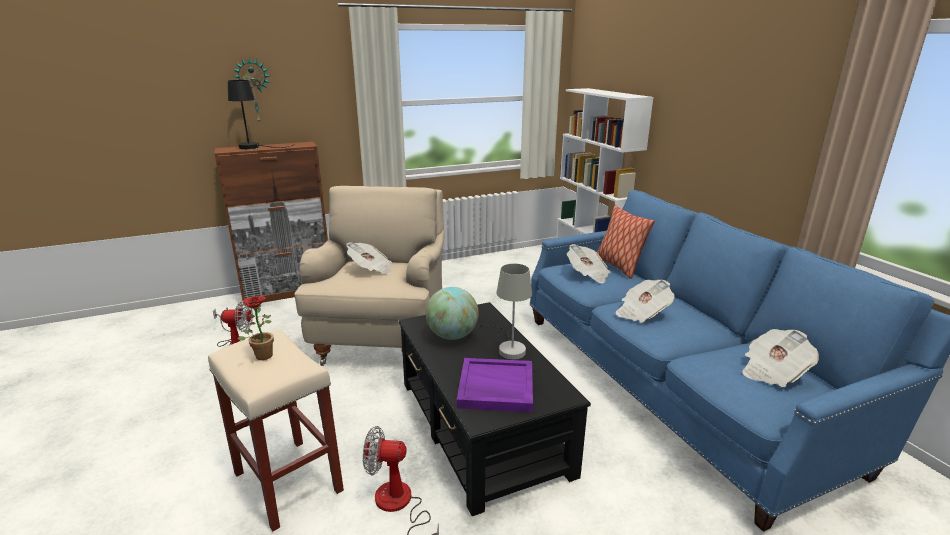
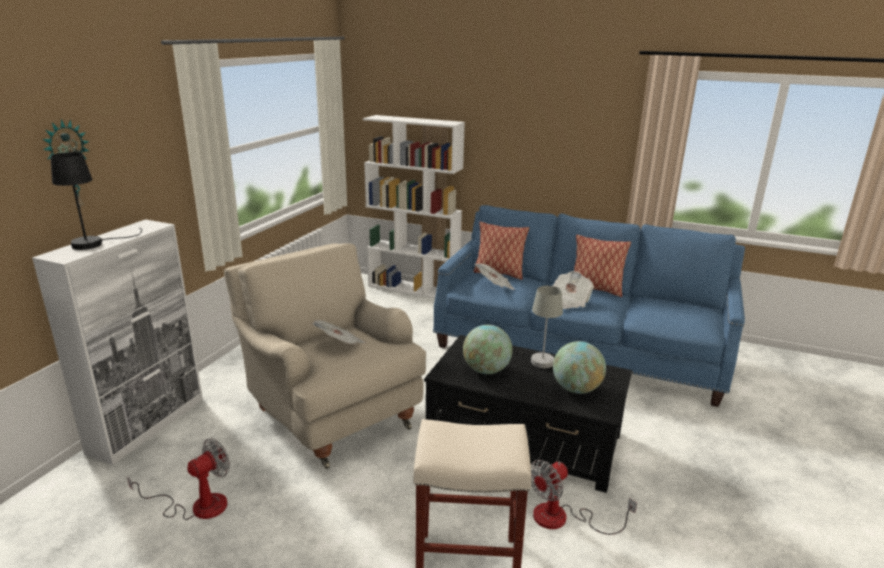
camera: 45 degrees left, 0 degrees up
brown cabinet [214,142,328,304] -> white cabinet [32,219,203,465]
potted plant [238,296,274,360] -> none
purple tray [457,358,533,412] -> globe [553,341,606,394]
newspaper [742,329,819,387] -> none
none -> pillow [574,235,631,297]

